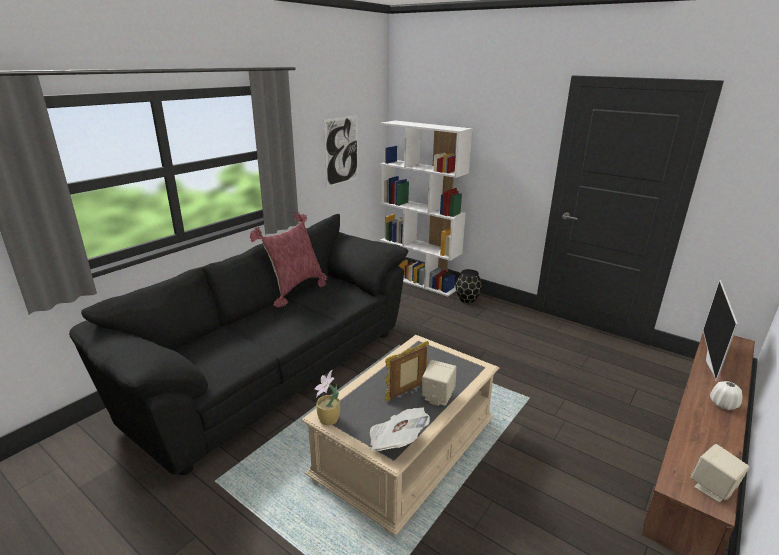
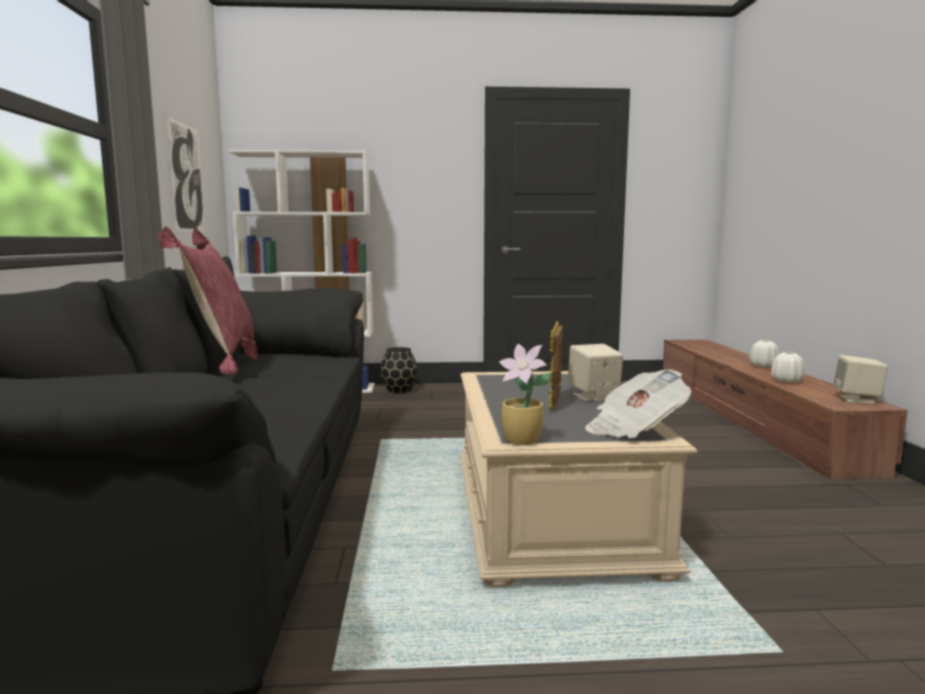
camera: 40 degrees left, 15 degrees down
television [703,280,738,382] -> none
none -> white vase [771,352,805,383]

